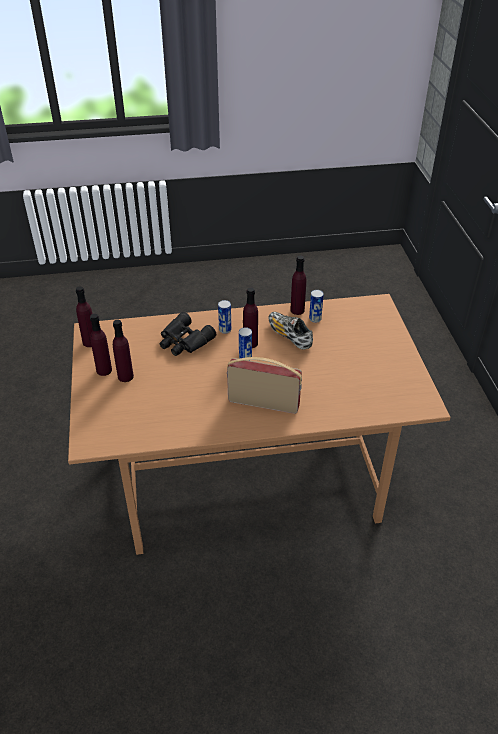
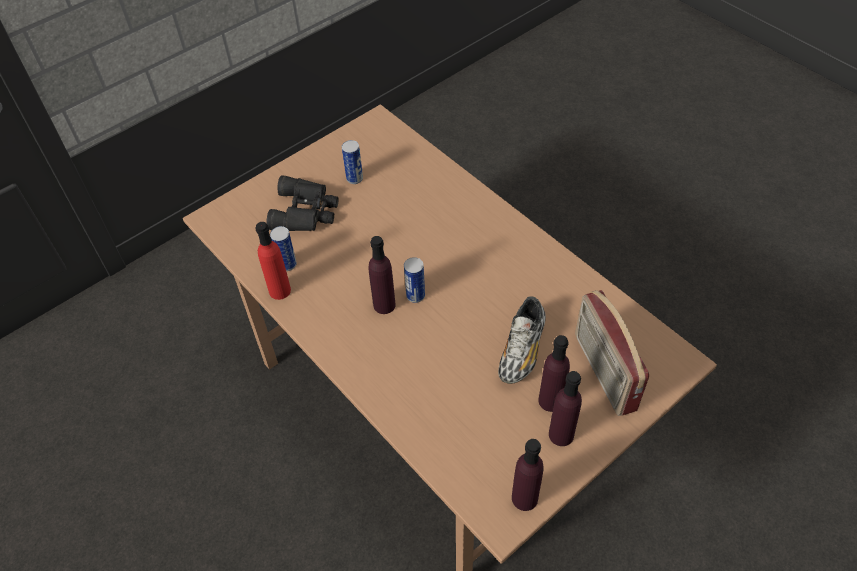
camera: 120 degrees left, 10 degrees up
black binoculars [160,312,216,356] -> black binoculars moved to [266,175,338,231]
can [218,300,231,334] -> can moved to [342,140,363,184]
radio [227,357,302,414] -> radio moved to [575,290,649,416]
shoe [269,312,313,350] -> shoe moved to [498,296,546,384]
purple bottle [290,256,306,315] -> red bottle [256,222,291,300]

